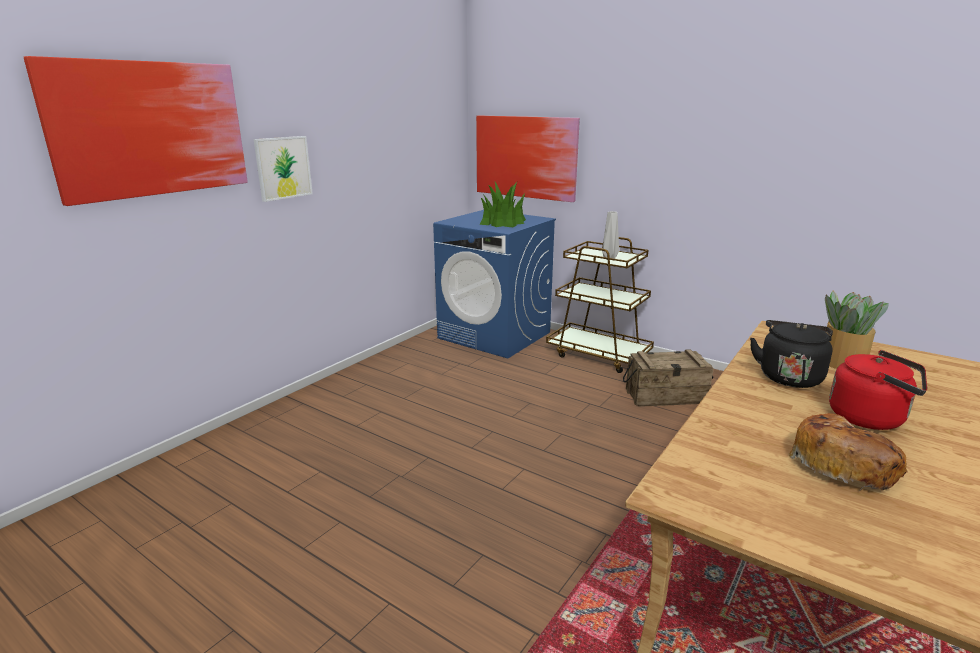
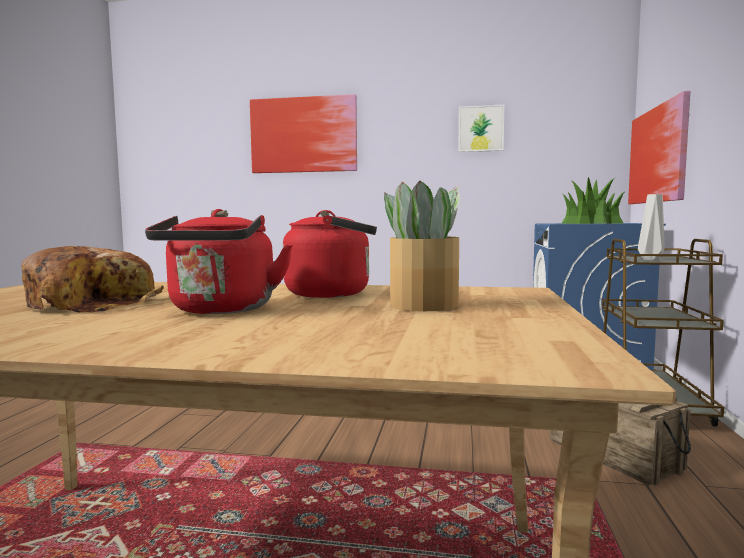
camera: 65 degrees right, 15 degrees down
picture [254,136,313,202] -> picture moved to [458,105,505,152]
black kettle [750,320,833,388] -> red kettle [283,210,377,298]

